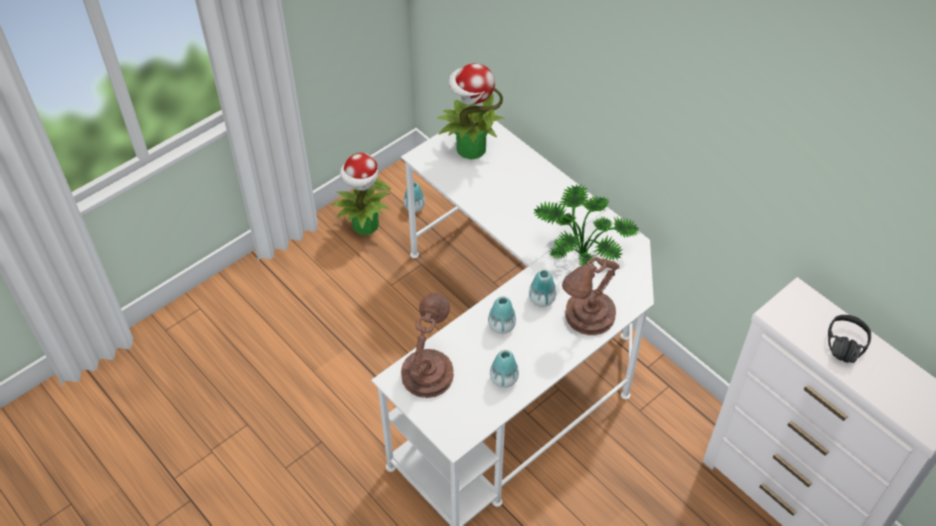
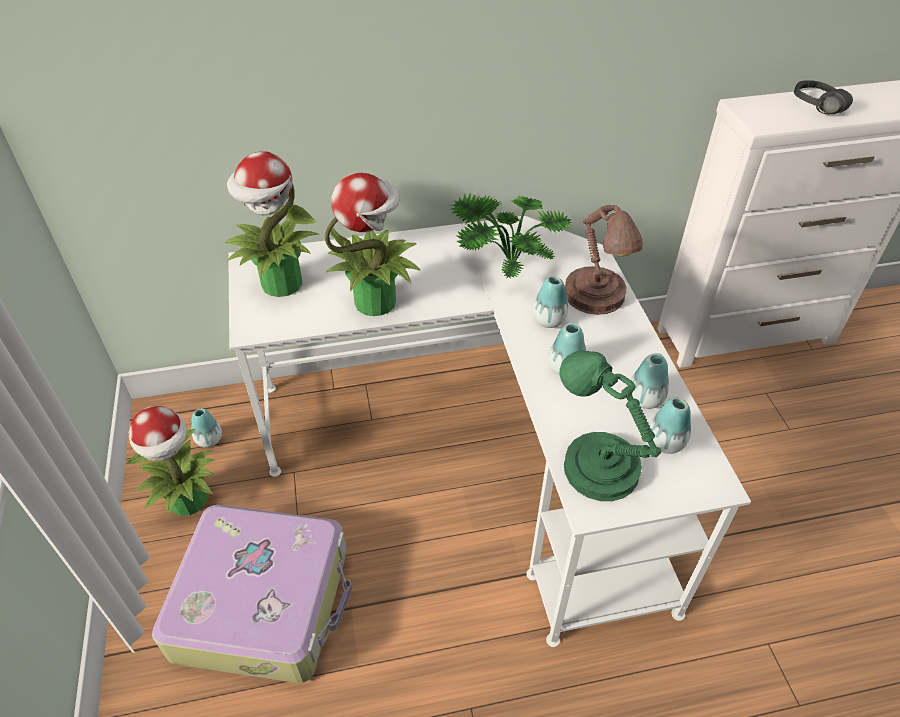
camera: 60 degrees left, 5 degrees down
brown table lamp [401,293,454,398] -> green table lamp [559,351,661,501]
none -> suitcase [152,505,352,683]
none -> potted plant [325,173,421,316]
none -> vase [649,398,691,454]

